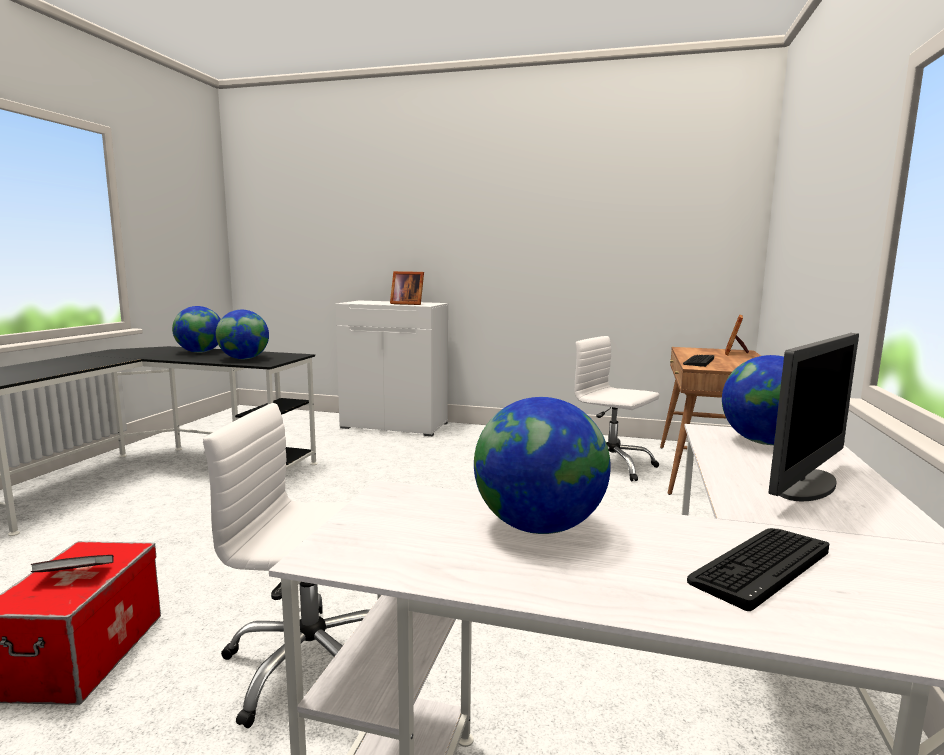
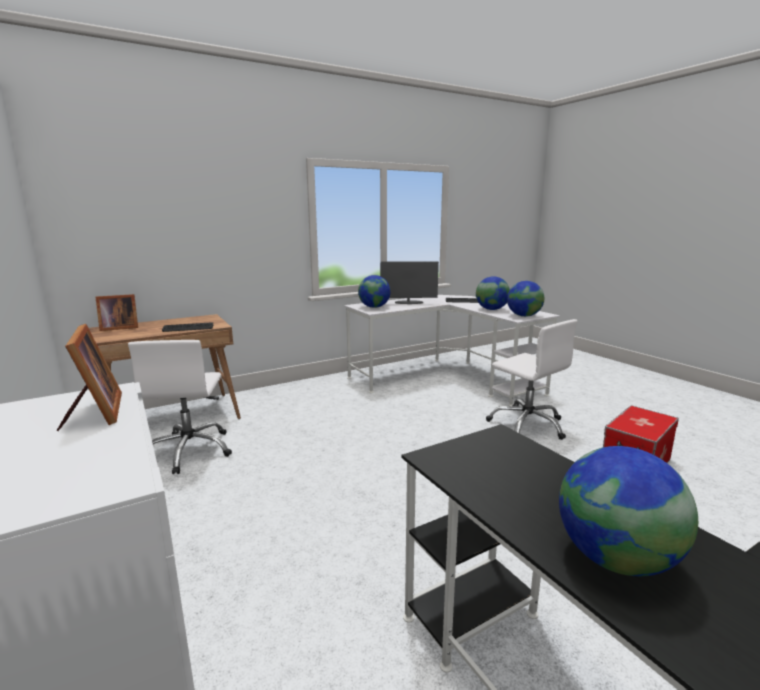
camera: 135 degrees left, 5 degrees up
book [30,555,114,572] -> none
globe [216,310,269,359] -> globe moved to [507,281,544,317]

